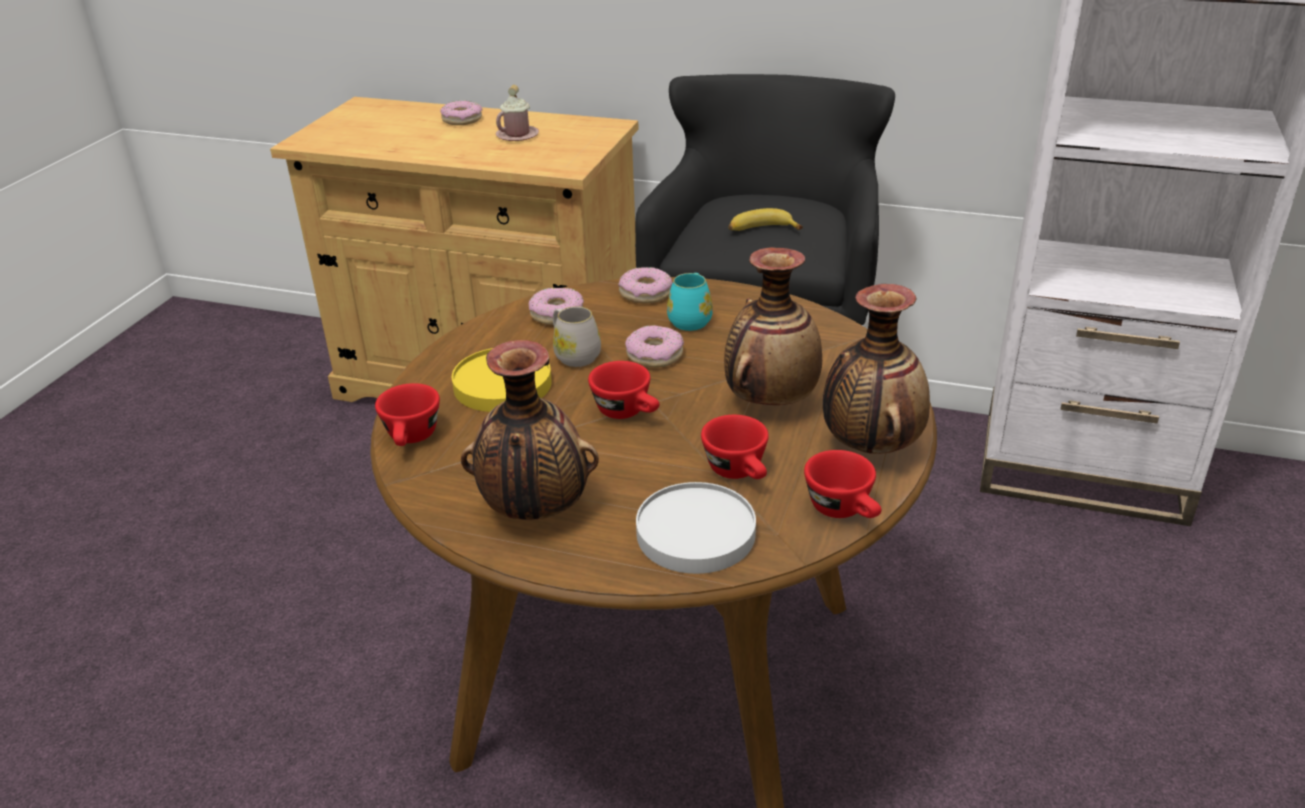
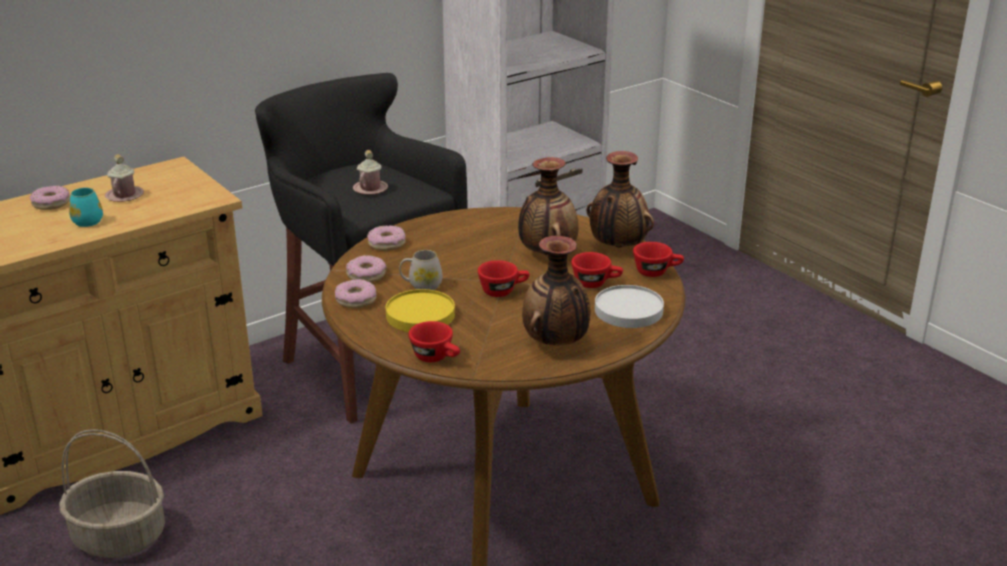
camera: 55 degrees left, 5 degrees down
donut [625,325,684,368] -> donut moved to [335,279,376,308]
turquoise mug [667,273,713,331] -> turquoise mug moved to [69,188,103,227]
banana [729,208,803,231] -> pink mug [353,150,388,195]
none -> basket [59,429,165,558]

